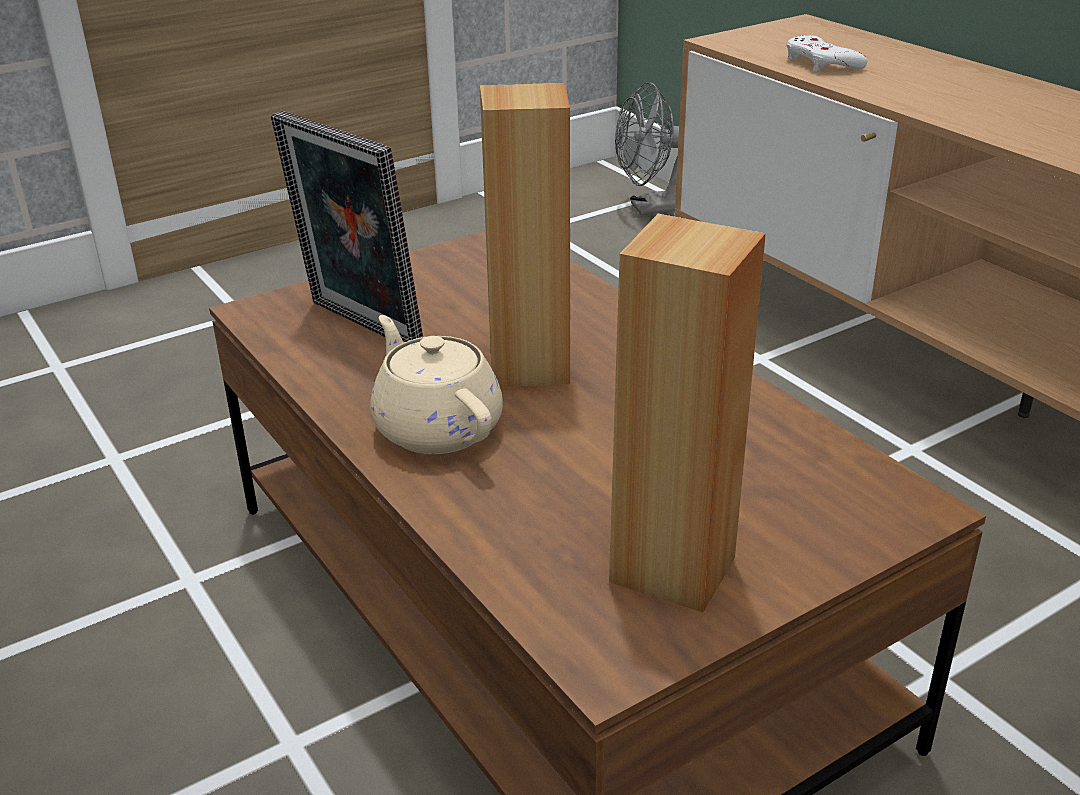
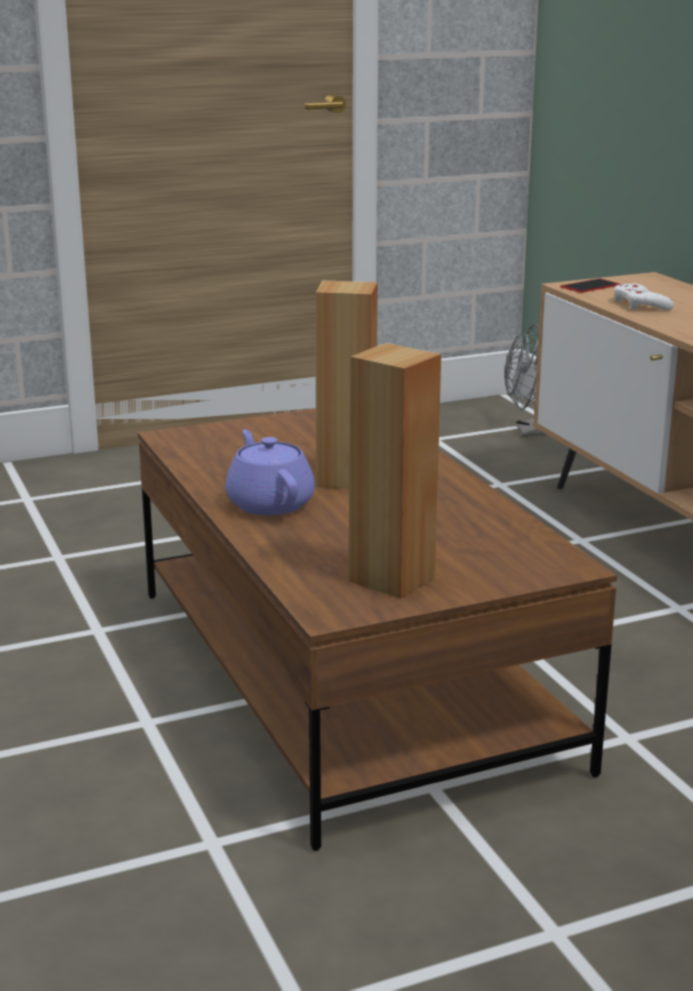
camera: 10 degrees right, 10 degrees down
picture frame [271,111,423,342] -> none
beige teapot [370,315,503,454] -> purple teapot [225,429,315,515]
none -> phone [560,278,620,293]

